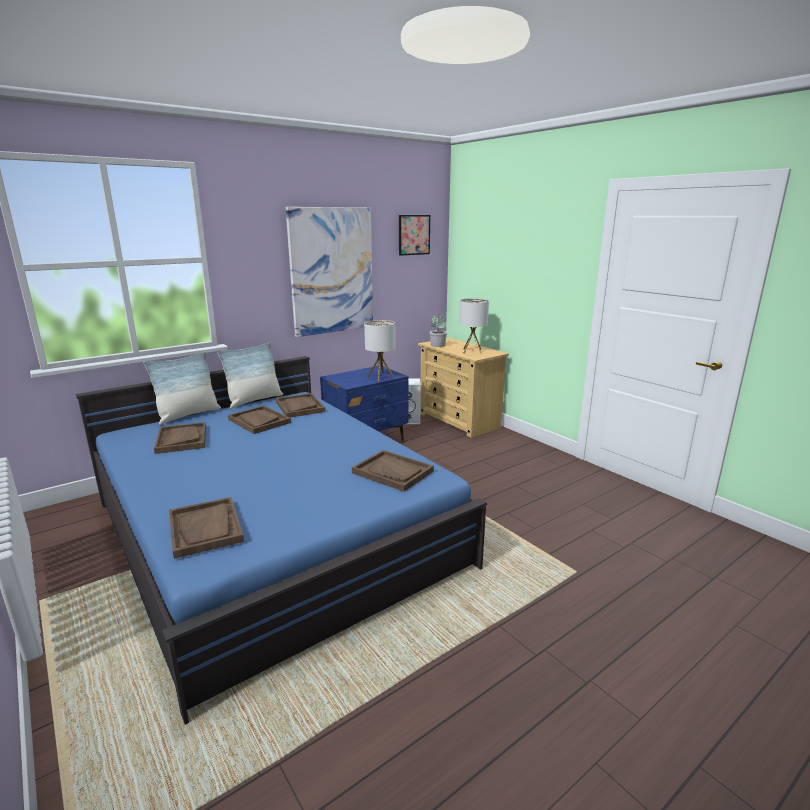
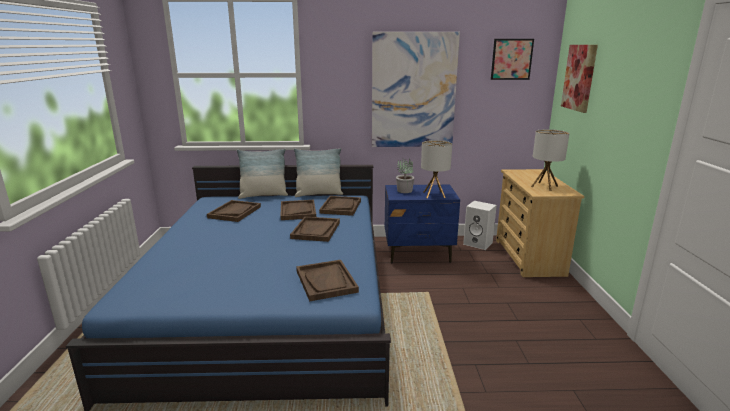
camera: 35 degrees right, 0 degrees up
brown tray [169,497,244,559] -> brown tray moved to [290,216,340,242]
potted plant [429,314,447,347] -> potted plant moved to [396,157,414,193]
none -> picture [561,45,598,113]

